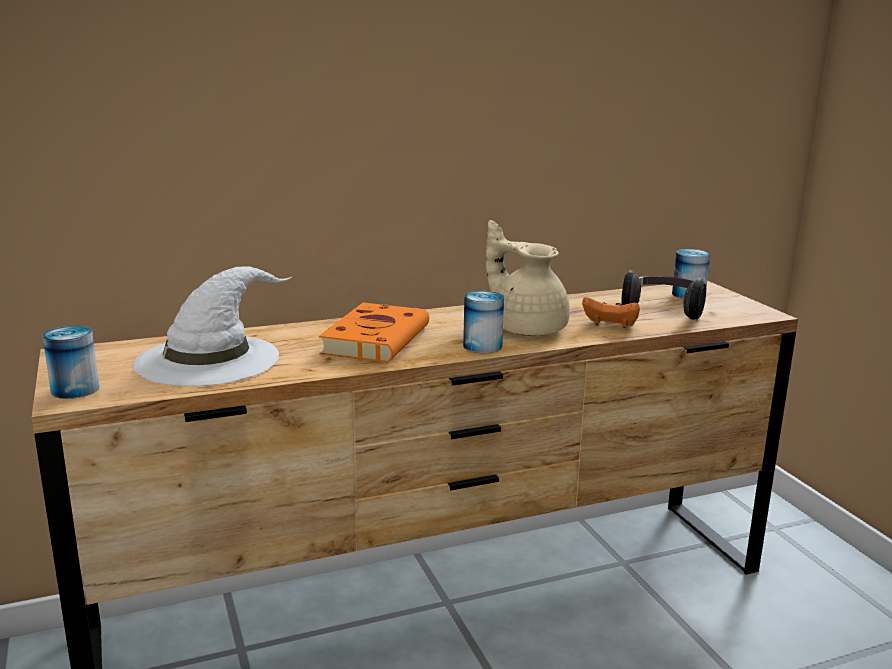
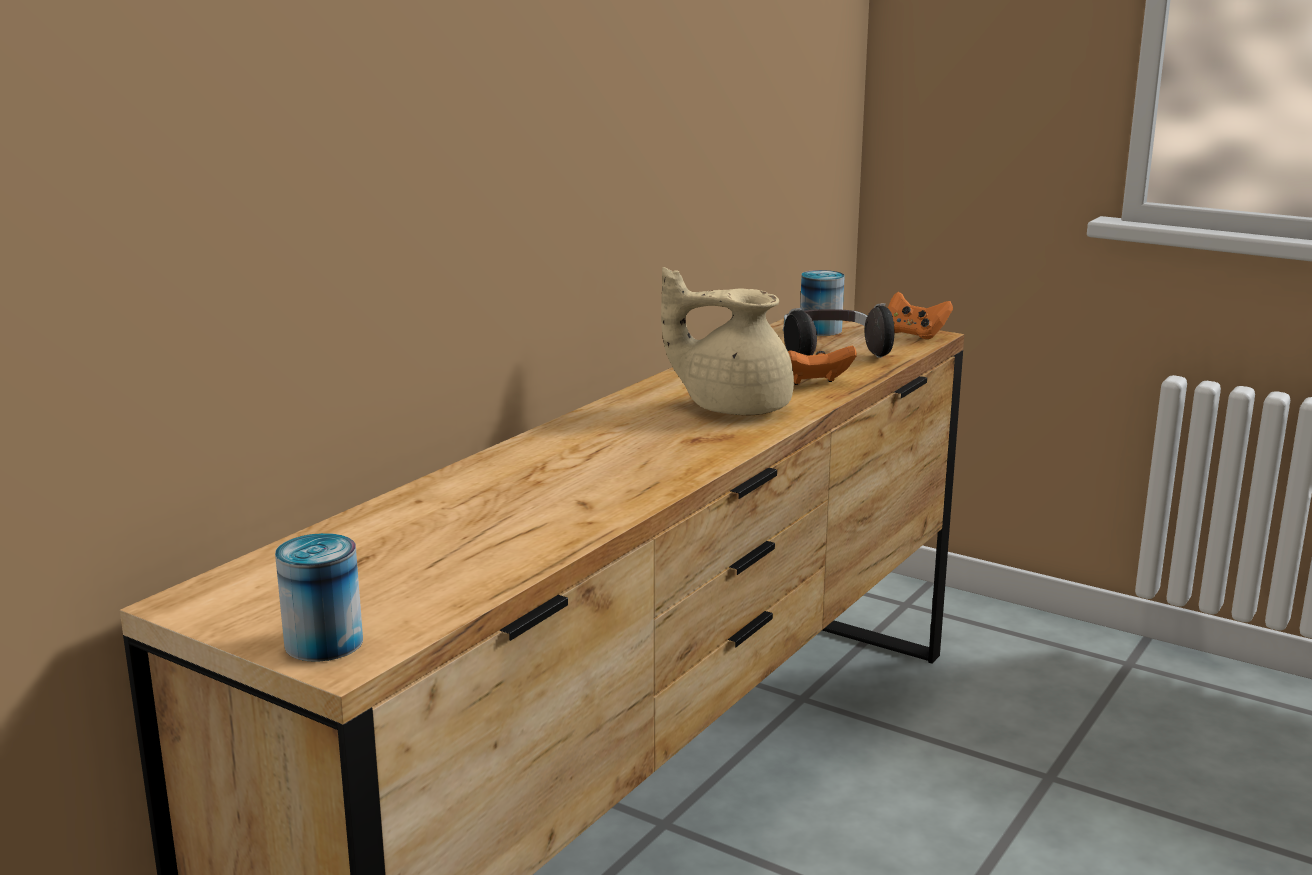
camera: 35 degrees left, 0 degrees up
white hat [133,266,291,386] -> none
orange book [319,303,429,363] -> none
can [463,291,504,353] -> none
none -> orange game controller [888,292,953,339]

